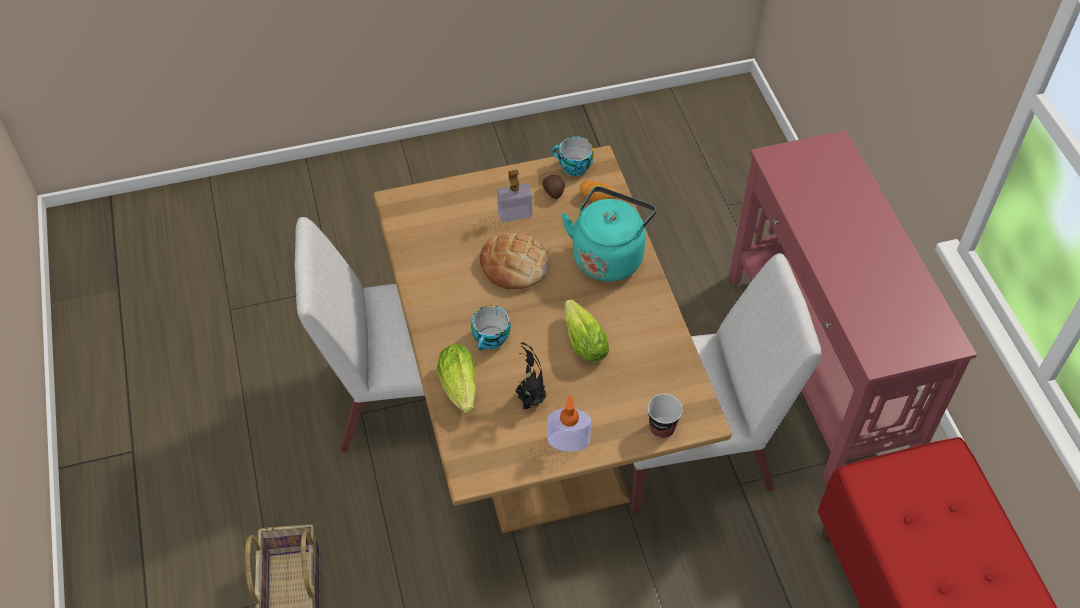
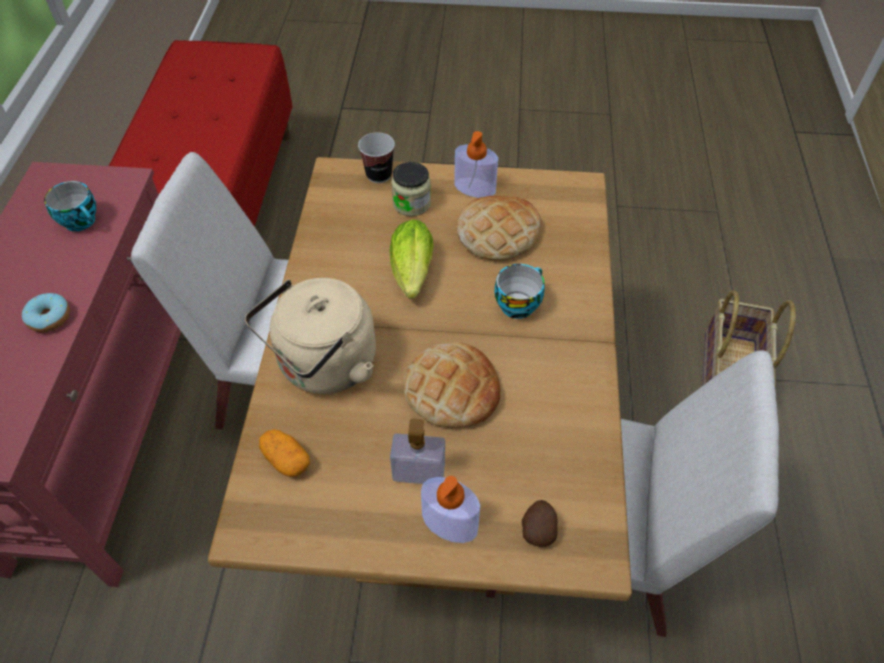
camera: 160 degrees left, 0 degrees up
lettuce [437,344,476,414] -> none
potted plant [515,342,546,410] -> bread [456,196,541,261]
potato [543,175,565,199] -> potato moved to [522,500,558,547]
cup [552,136,594,176] -> cup moved to [44,181,96,232]
turquoise kettle [561,186,656,282] -> beige kettle [245,278,376,394]
none -> donut [22,293,70,332]
none -> jar [391,162,431,216]
none -> soap dispenser [421,476,480,543]

